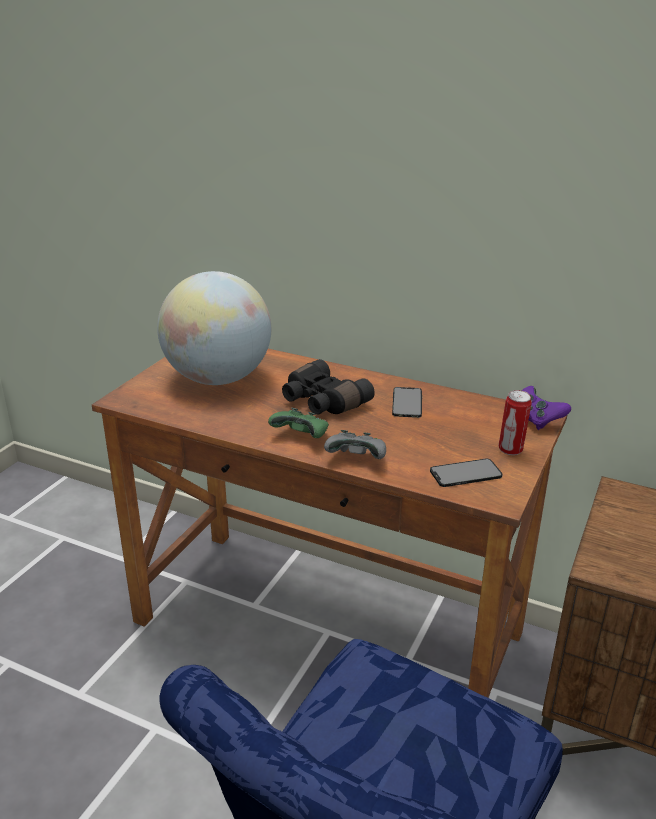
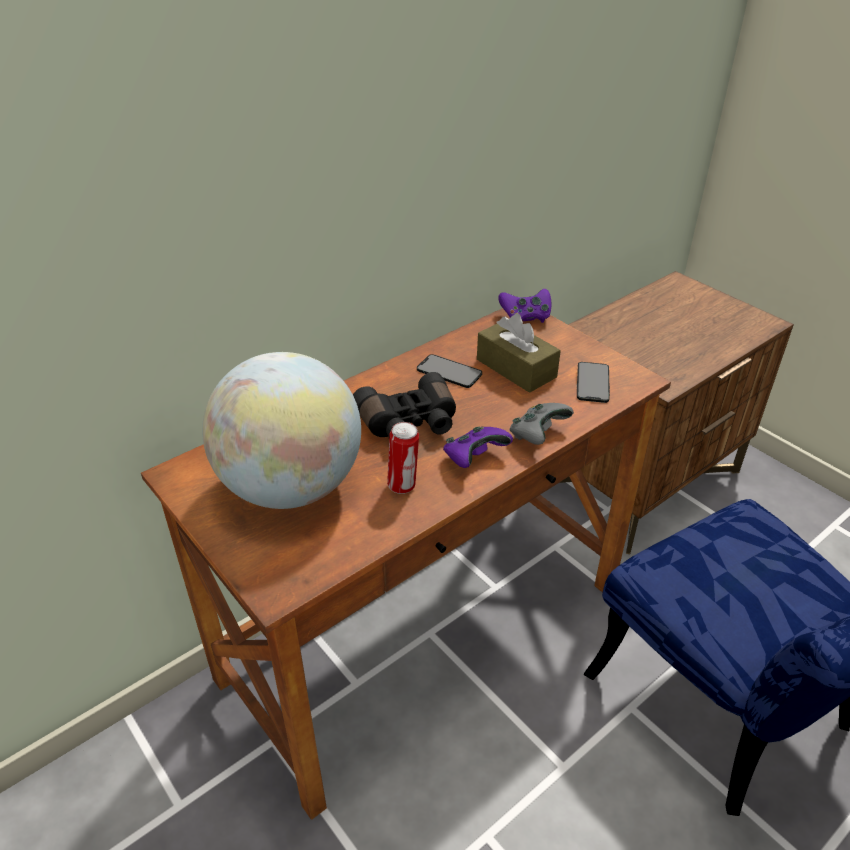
camera: 65 degrees left, 10 degrees up
green game controller [268,408,329,438] -> purple game controller [443,426,513,468]
can [499,390,532,455] -> can moved to [387,422,419,494]
none -> brown tissue box [477,313,561,393]

